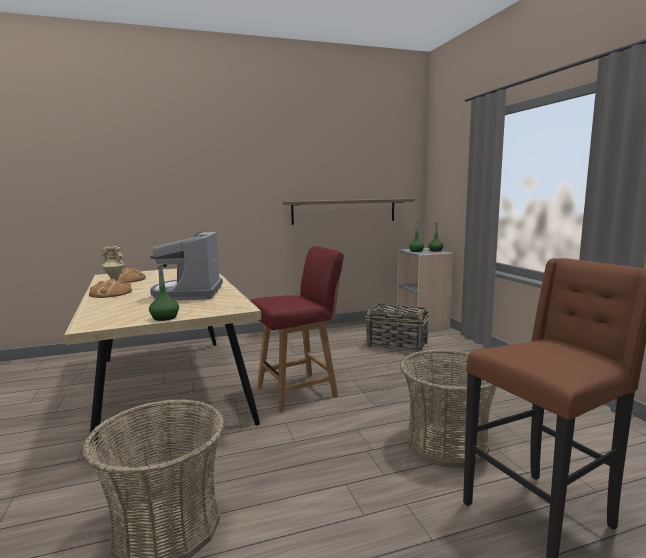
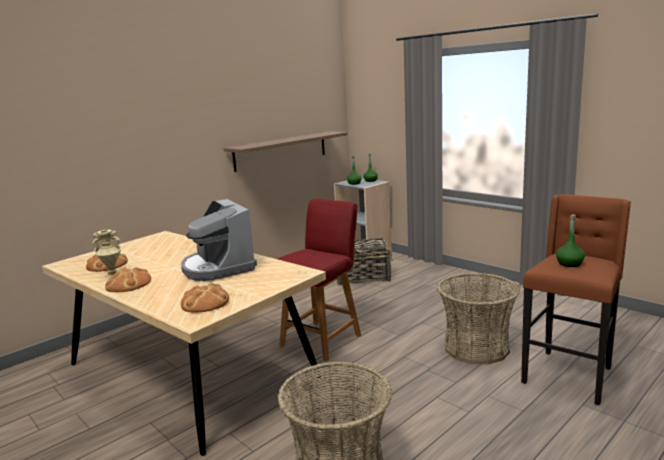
camera: 25 degrees left, 5 degrees up
green bottle [149,264,179,321] -> green bottle moved to [556,214,585,267]
none -> bread [181,283,229,313]

